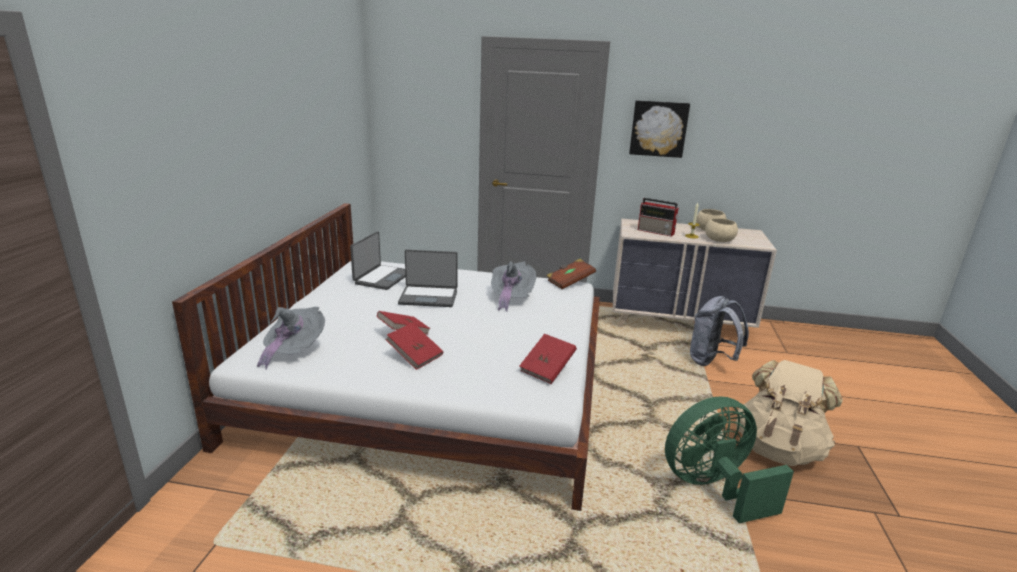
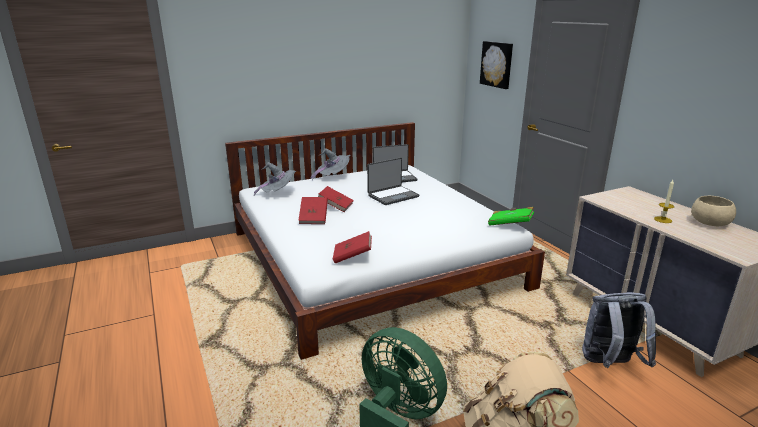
camera: 55 degrees right, 0 degrees up
laptop [398,249,458,307] -> laptop turned 90 degrees counterclockwise [367,157,419,205]
grey hat [491,261,536,312] -> grey hat moved to [310,148,350,179]
brown book [546,259,596,289] -> green book [488,207,534,226]
picture [629,100,690,158] -> picture moved to [480,41,513,89]
radio [638,198,679,237] -> none
beige bowl [705,218,738,242] -> none

